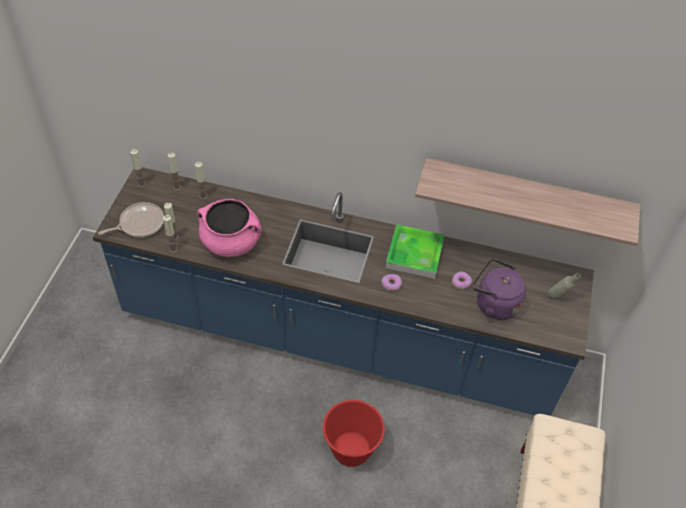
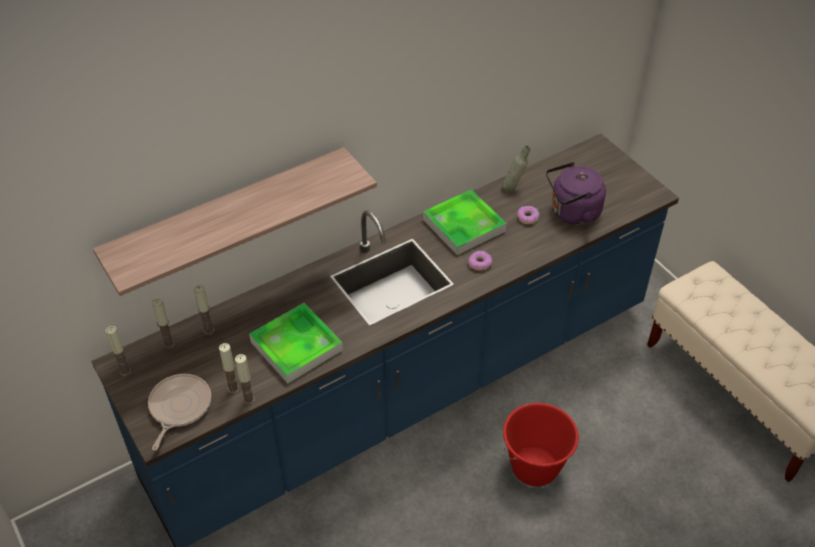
camera: 45 degrees left, 5 degrees down
pink cooking pot [197,199,262,257] -> tray [249,303,343,384]
shelf [415,158,640,246] -> shelf moved to [93,147,377,296]
grey bottle [548,273,581,300] -> grey bottle moved to [502,145,530,192]

